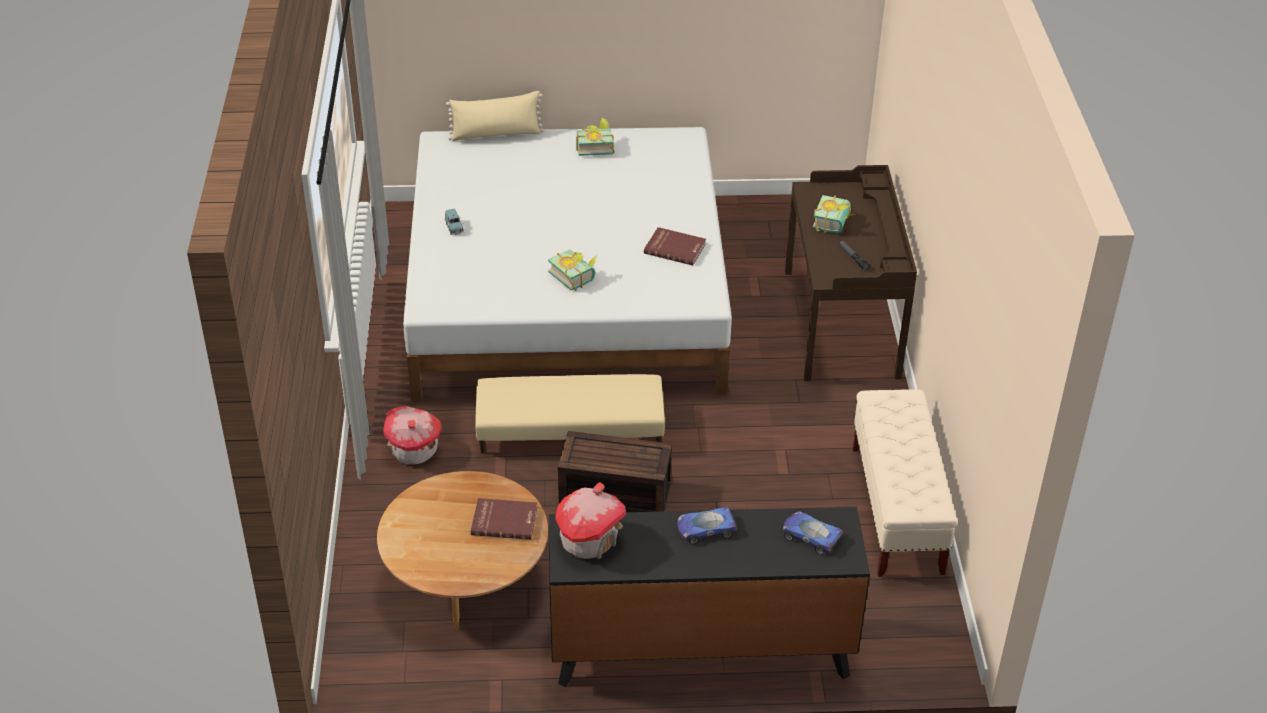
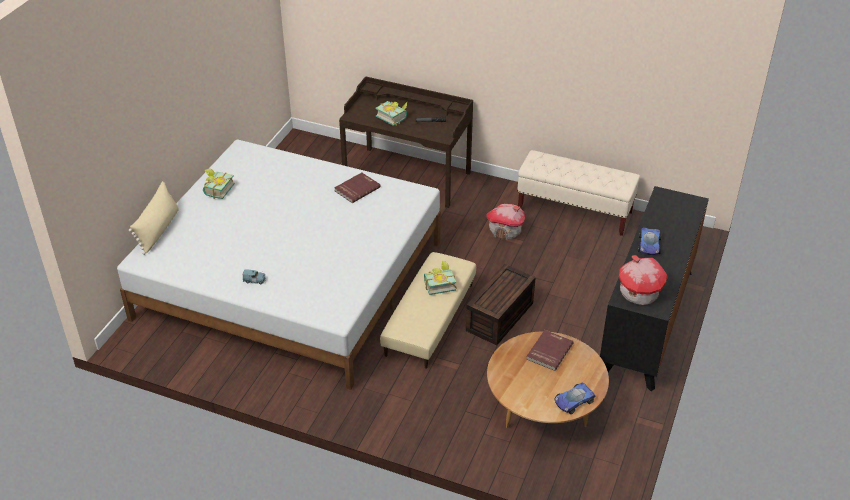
camera: 65 degrees left, 0 degrees up
toy house [383,406,441,465] -> toy house moved to [486,204,525,240]
book [548,250,597,291] -> book moved to [424,261,457,295]
toy car [783,511,843,555] -> toy car moved to [555,382,595,414]

